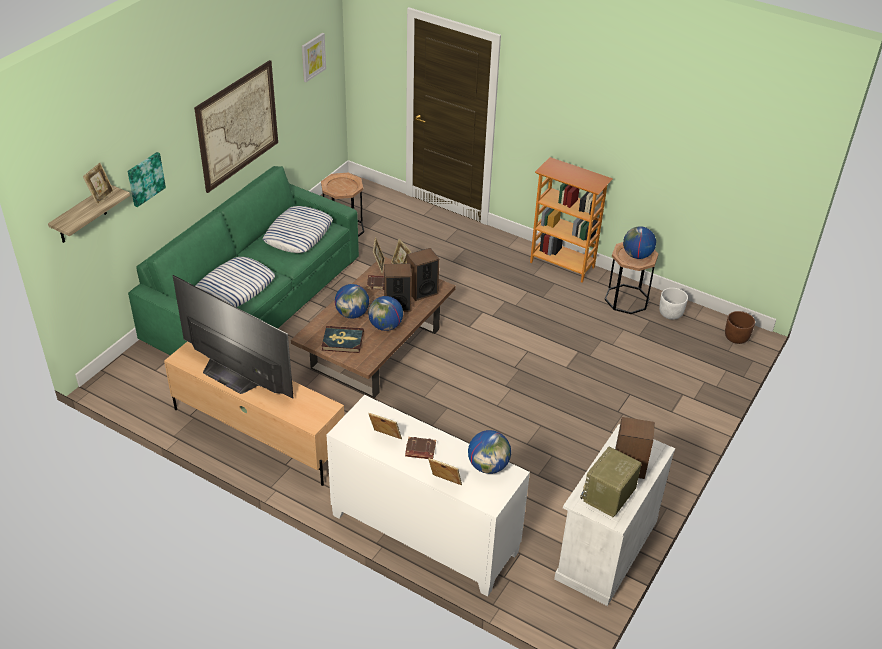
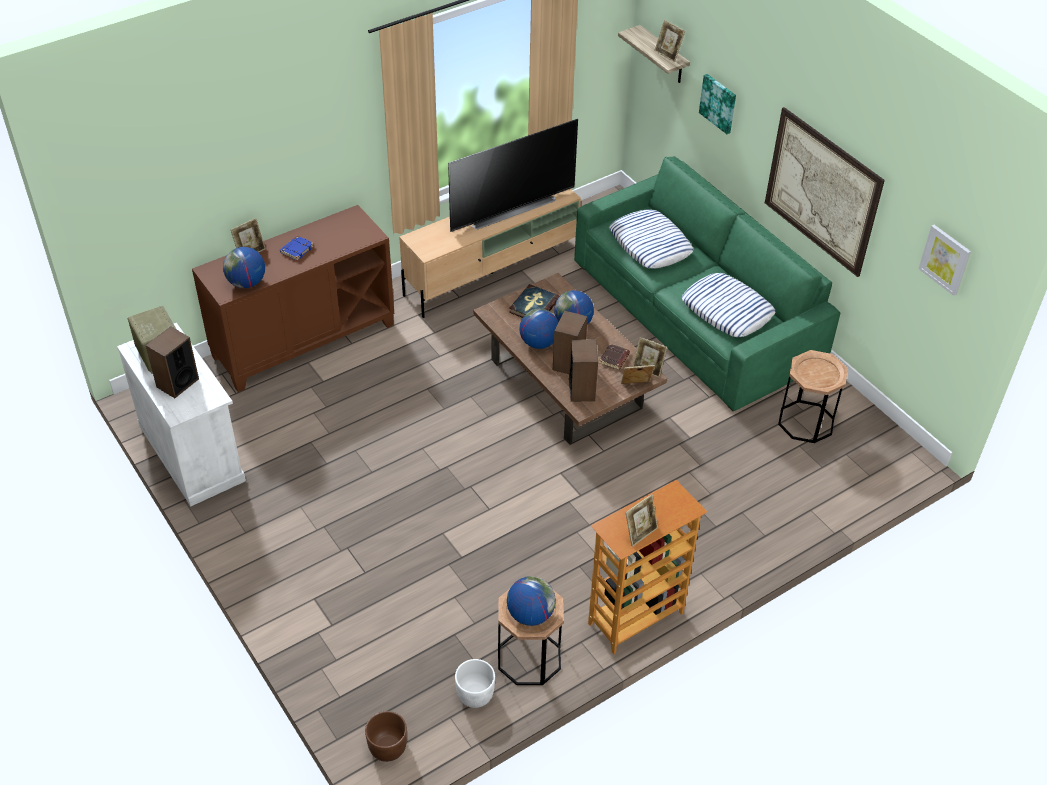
camera: 115 degrees right, 5 degrees up
white cabinet [327,395,530,597] -> brown cabinet [192,205,394,392]
picture frame [368,413,402,439] -> picture frame moved to [625,494,658,547]
brown book [405,437,436,459] -> blue book [280,236,314,261]

